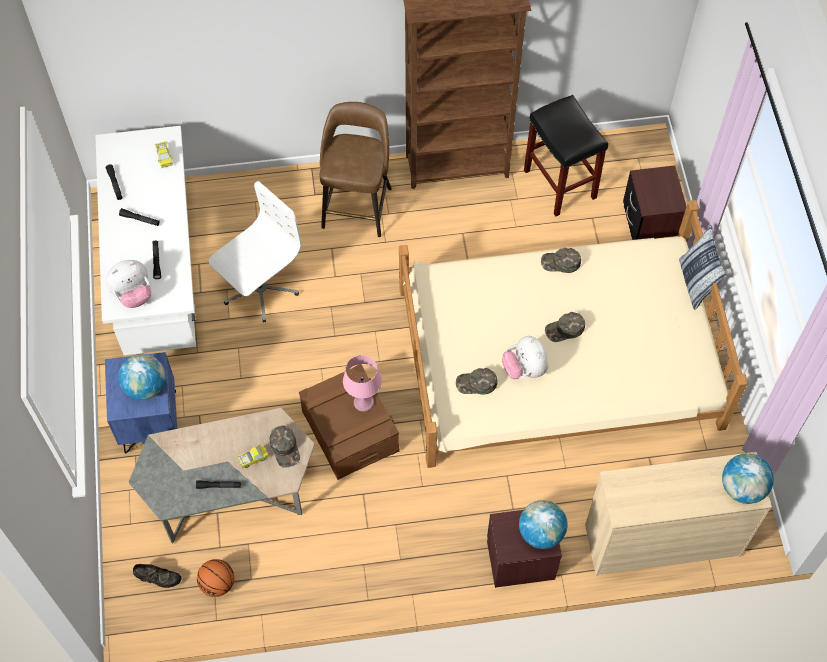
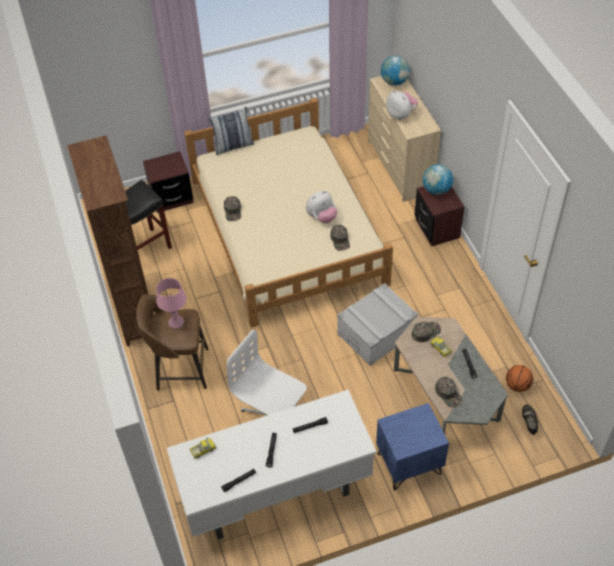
camera: 100 degrees left, 10 degrees down
plush toy [105,260,151,308] -> plush toy moved to [386,90,418,120]
globe [118,354,166,400] -> none
brown storage box [299,364,400,480] -> grey storage box [337,283,418,366]
pink table lamp [343,355,382,412] -> pink table lamp moved to [156,278,186,329]
green cap [545,312,585,342] -> green cap moved to [435,377,463,407]

